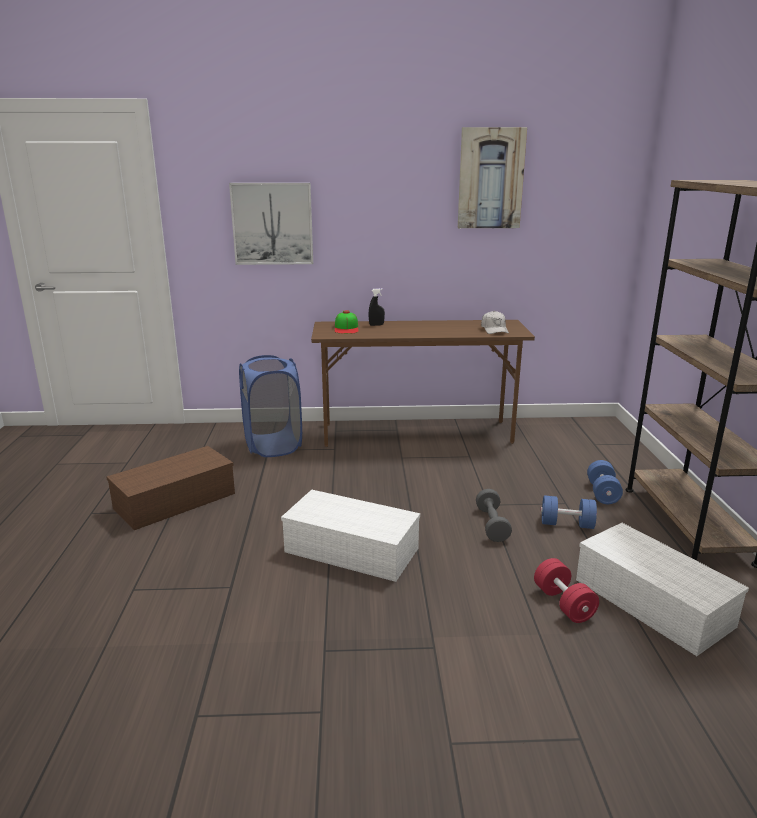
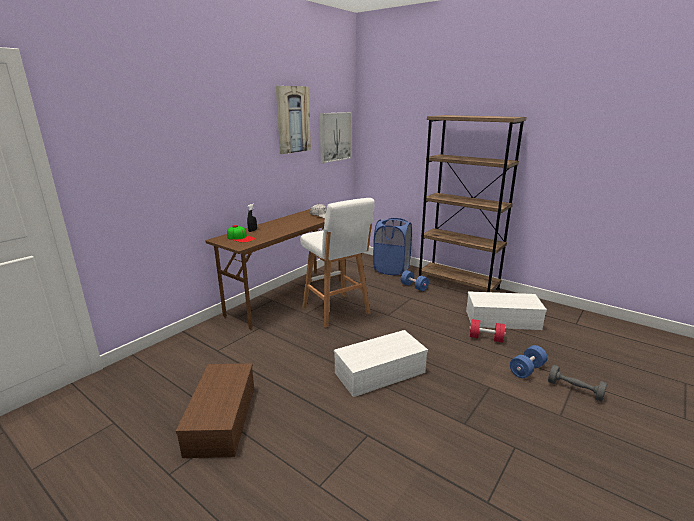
camera: 50 degrees left, 0 degrees up
picture [229,183,313,265] -> picture moved to [319,112,352,163]
blue laundry basket [239,355,302,457] -> blue laundry basket moved to [373,218,412,275]
grey dumbbell [476,489,512,542] -> grey dumbbell moved to [548,365,607,402]
blue dumbbell [541,495,597,529] -> blue dumbbell moved to [510,345,548,378]
none -> white stool [300,198,375,328]

